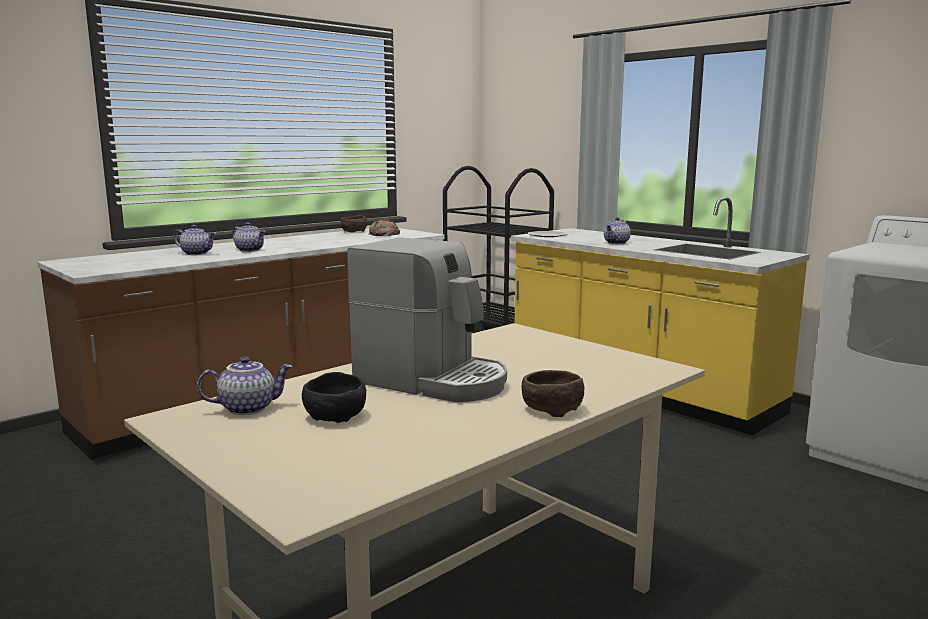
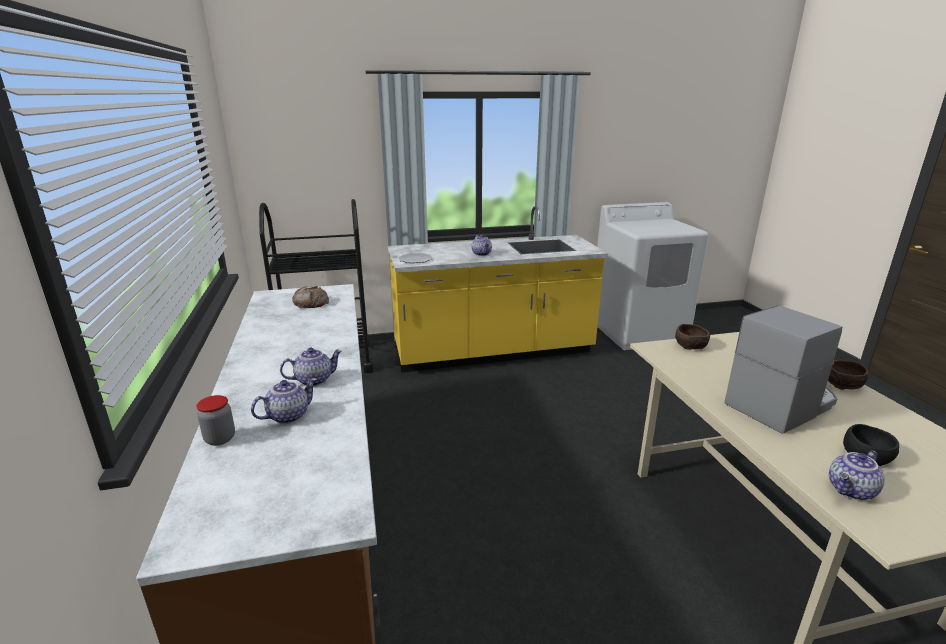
camera: 60 degrees left, 10 degrees up
teapot [197,356,293,415] -> teapot turned 135 degrees counterclockwise [829,450,884,501]
brown bowl [341,215,367,233] -> brown bowl moved to [675,324,710,350]
none -> jar [196,395,235,446]

